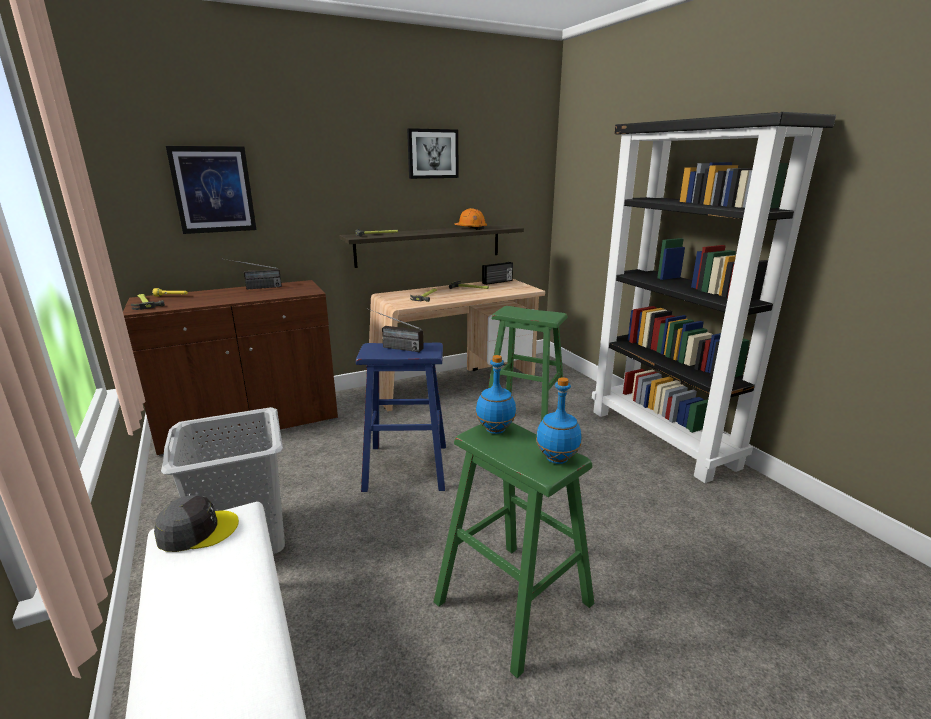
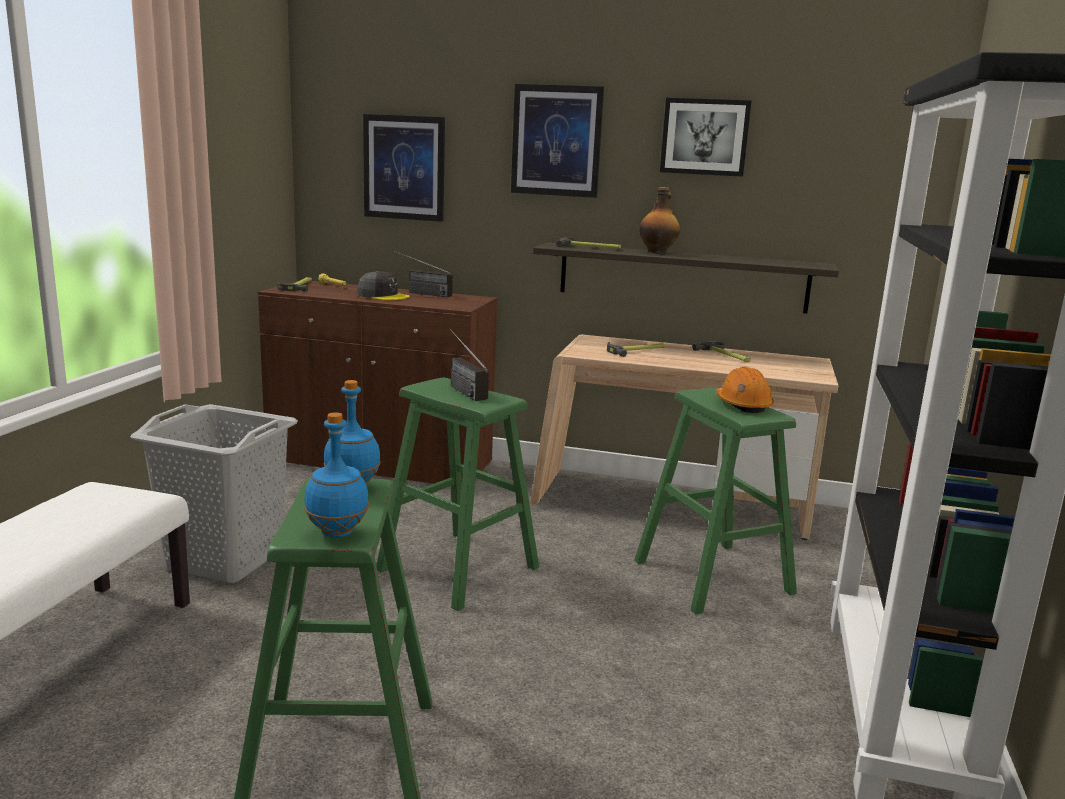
camera: 40 degrees right, 5 degrees down
grey cap [154,496,239,552] -> grey cap moved to [357,271,410,300]
blue stool [356,343,446,492] -> green stool [376,378,539,611]
orange hard hat [454,208,487,230] -> orange hard hat moved to [716,367,774,413]
radio [482,262,513,285] -> none
none -> picture [511,84,604,198]
none -> bottle [639,187,680,254]

